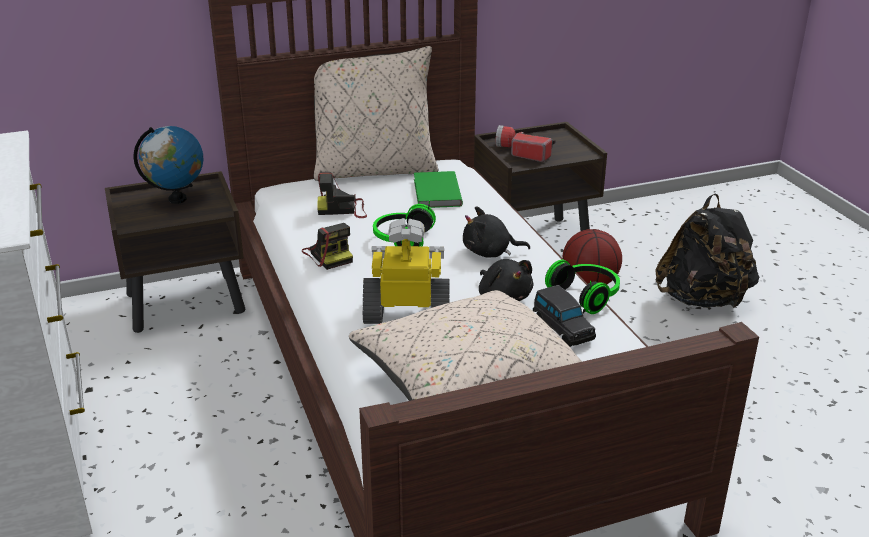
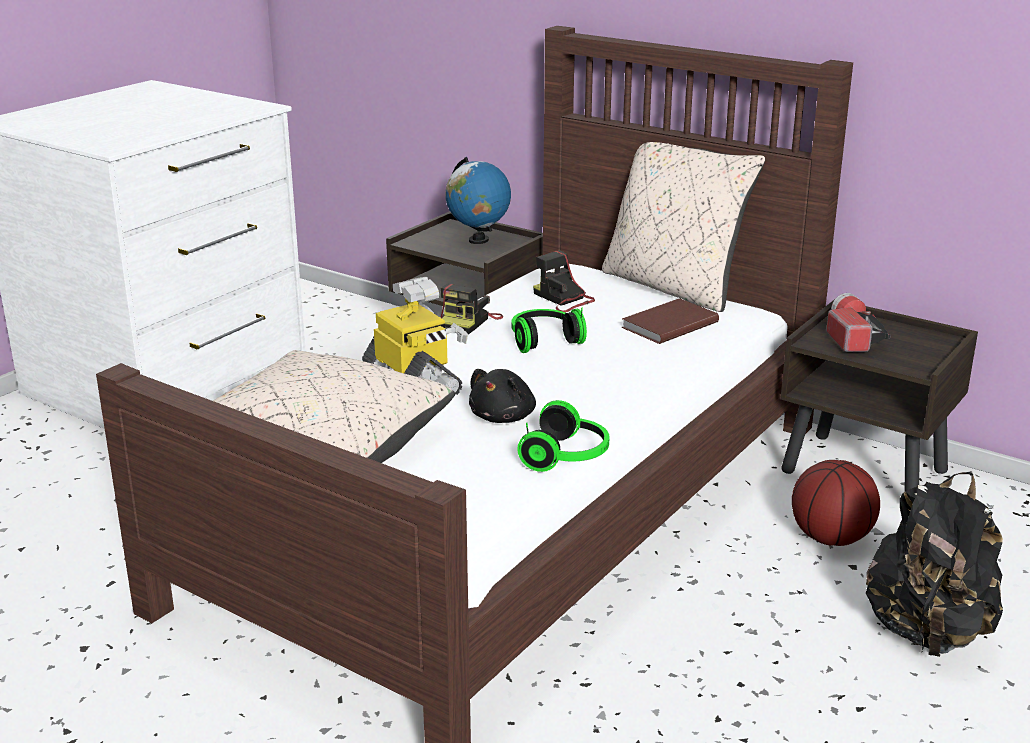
camera: 55 degrees right, 5 degrees down
green book [414,171,463,208] -> brown book [621,298,719,344]
black plush toy [463,207,530,258] -> none
black toy car [533,285,596,347] -> none

